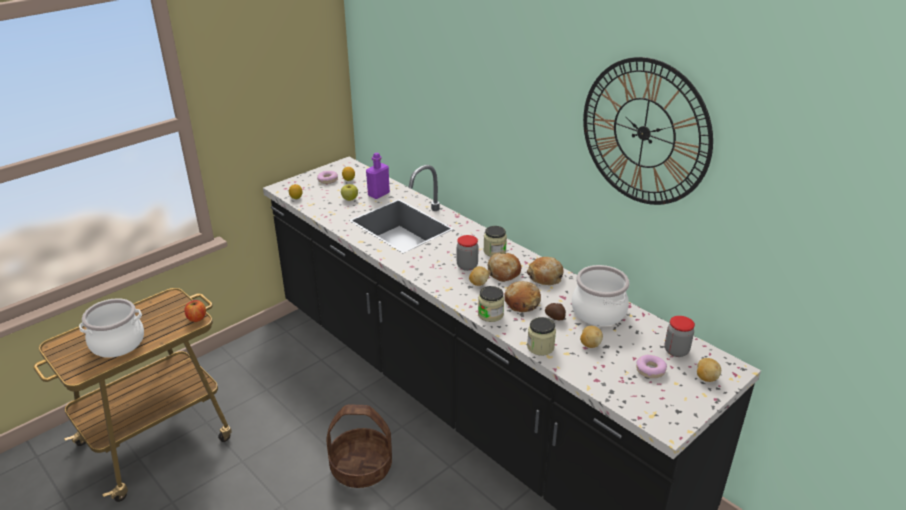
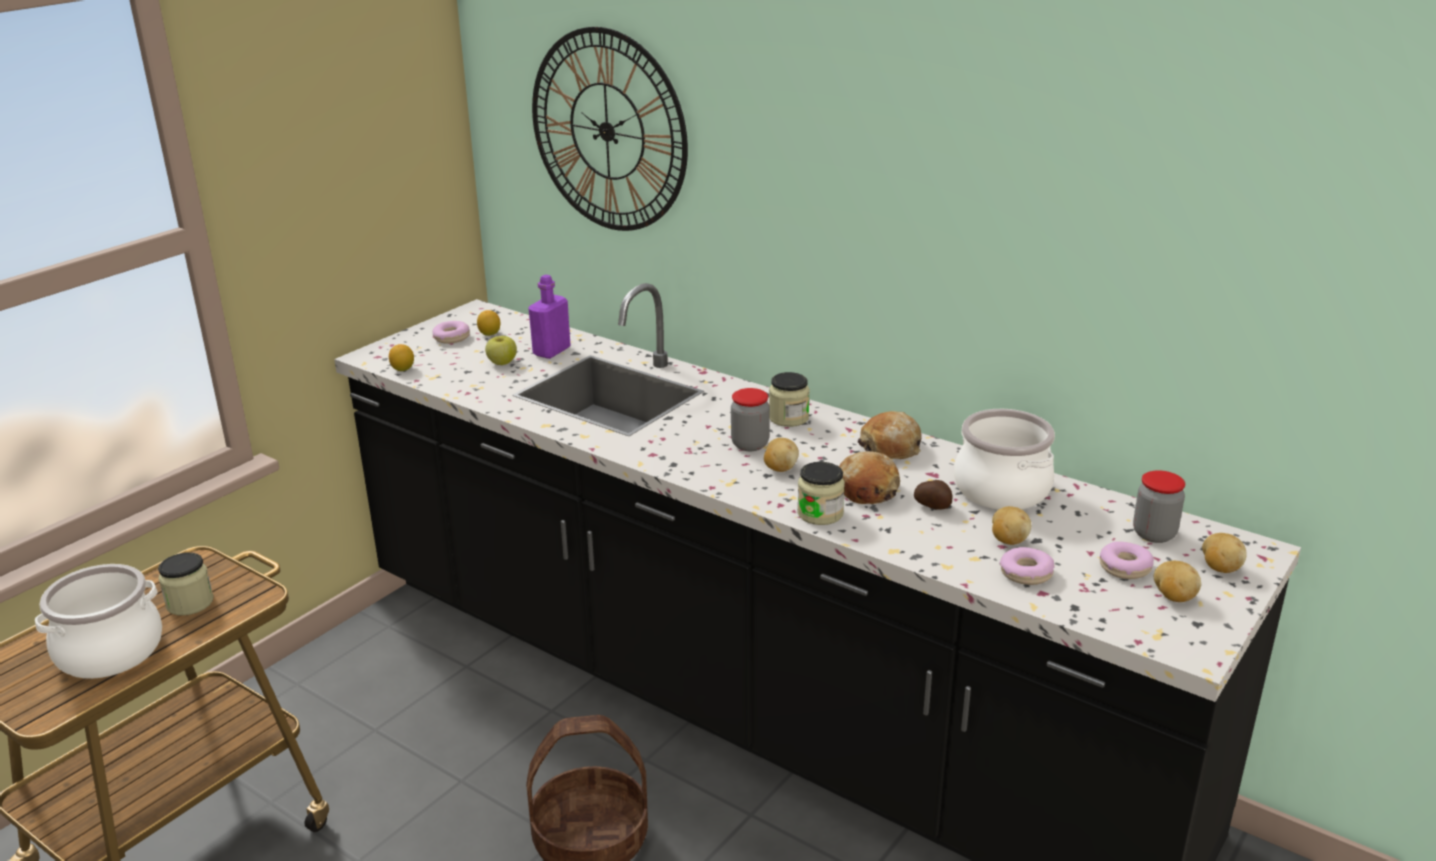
camera: 10 degrees left, 5 degrees down
apple [184,300,206,322] -> none
bread [488,253,522,282] -> none
jar [527,317,556,356] -> jar moved to [158,553,214,616]
wall clock [583,57,713,205] -> wall clock moved to [532,27,688,231]
none -> donut [1000,547,1055,585]
none -> potato [1154,561,1201,602]

